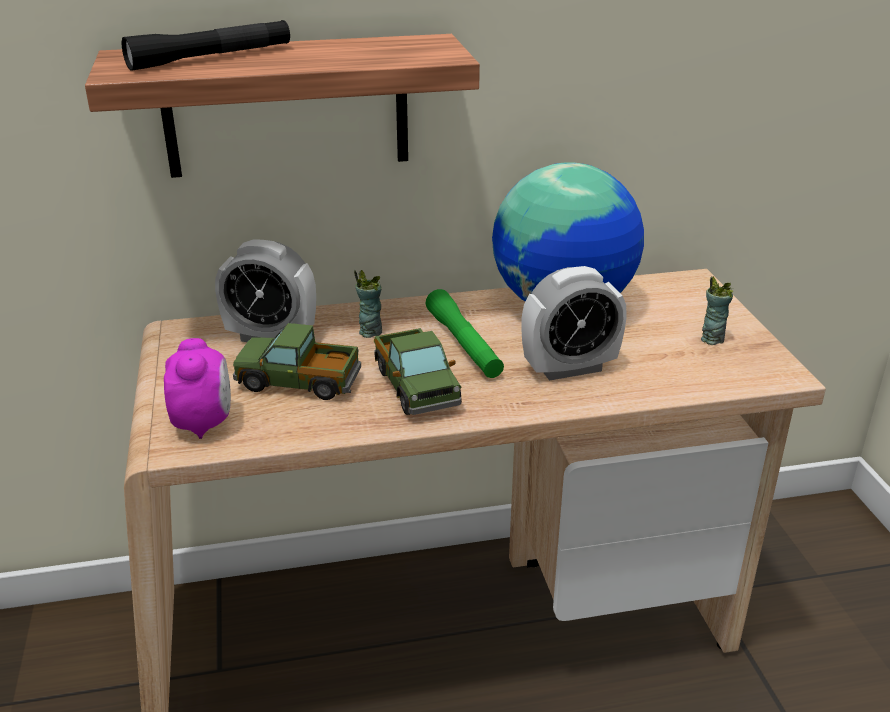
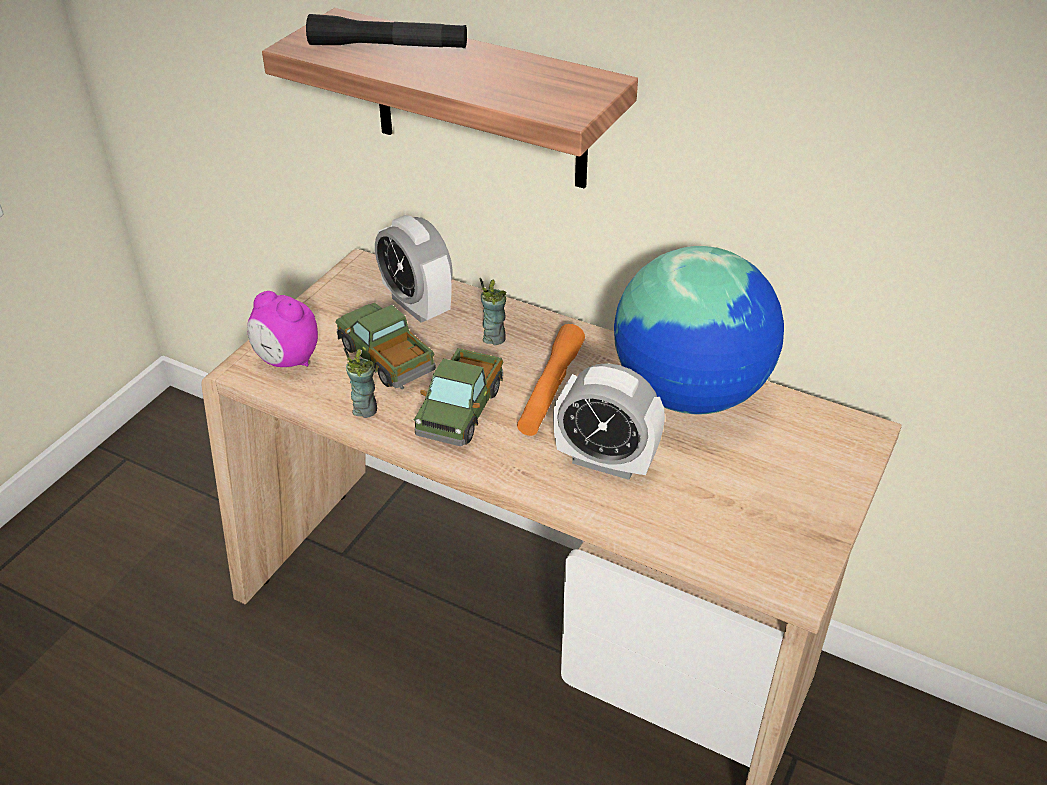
camera: 40 degrees right, 10 degrees up
alarm clock [164,338,231,439] -> alarm clock turned 90 degrees clockwise [248,291,318,367]
green flashlight [426,289,504,378] -> orange flashlight [517,324,585,436]
cup [701,276,733,345] -> cup moved to [344,348,377,418]

